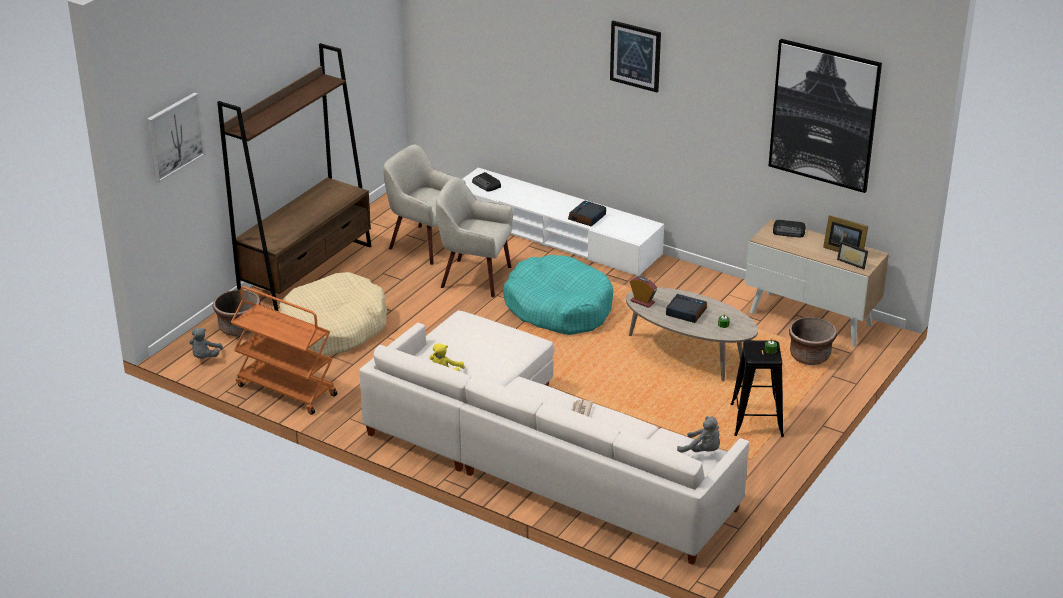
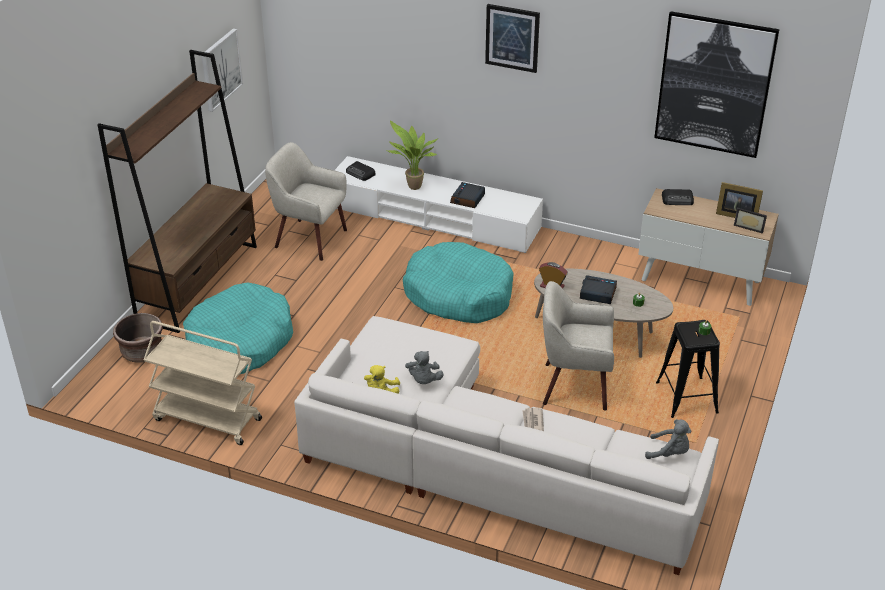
camera: 10 degrees left, 5 degrees up
picture [147,92,205,182] -> picture moved to [202,28,243,112]
grey plush toy [189,328,223,359] -> grey plush toy moved to [405,351,444,384]
orange cart [231,286,337,415] -> beige cart [144,321,262,445]
beige dog bed [280,272,387,356] -> turquoise dog bed [183,283,293,375]
beige armchair [436,177,513,297] -> beige armchair moved to [543,281,614,411]
brown planter [789,317,837,365] -> none
none -> potted plant [387,120,438,190]

